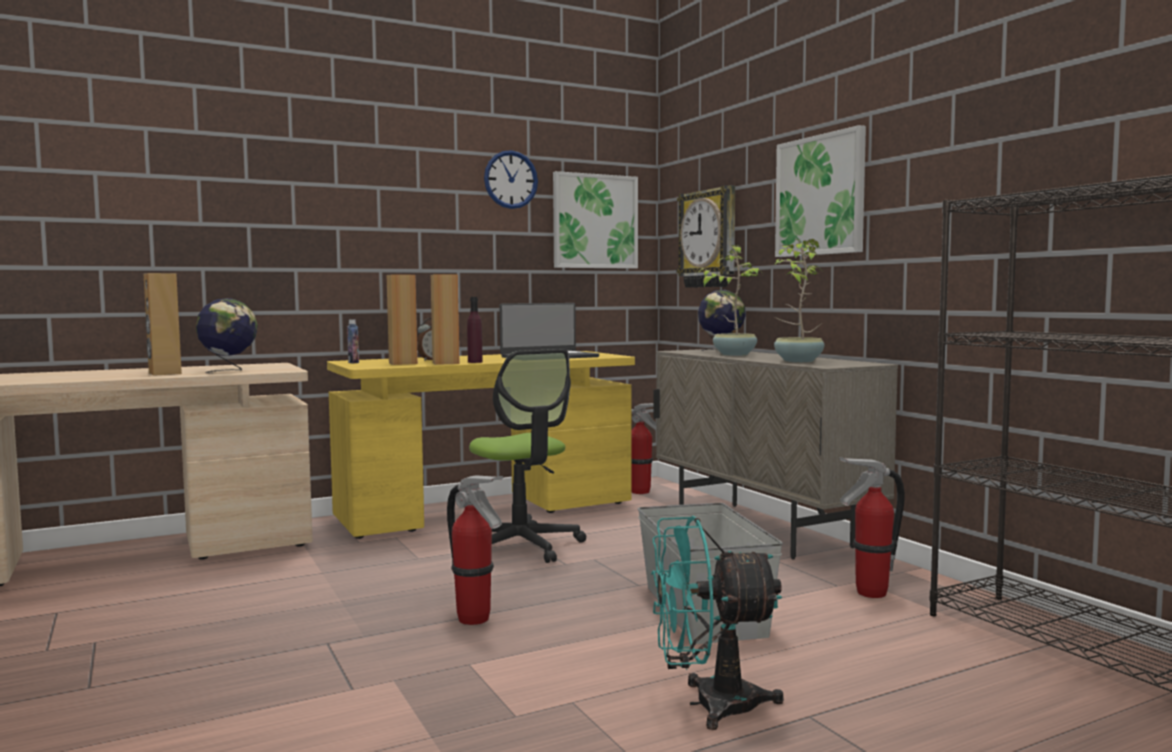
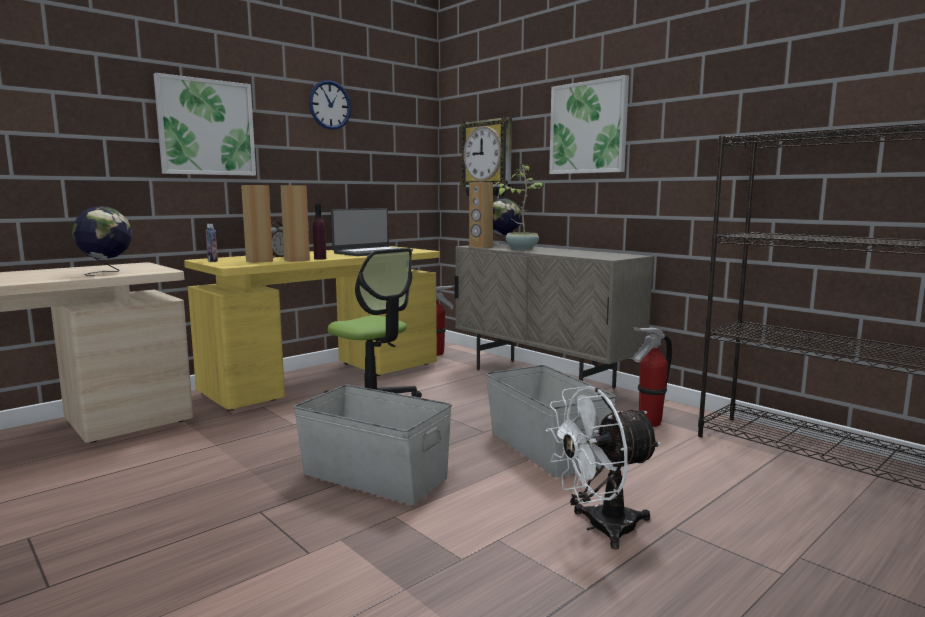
camera: 15 degrees left, 5 degrees up
brown speaker [144,273,182,376] -> brown speaker moved to [469,182,493,248]
fire extinguisher [447,475,503,625] -> grey storage box [293,385,452,505]
picture [553,171,638,269] -> picture moved to [153,73,256,176]
turquoise fan [651,516,784,730] -> white fan [546,386,661,549]
potted plant [774,239,825,362] -> none

